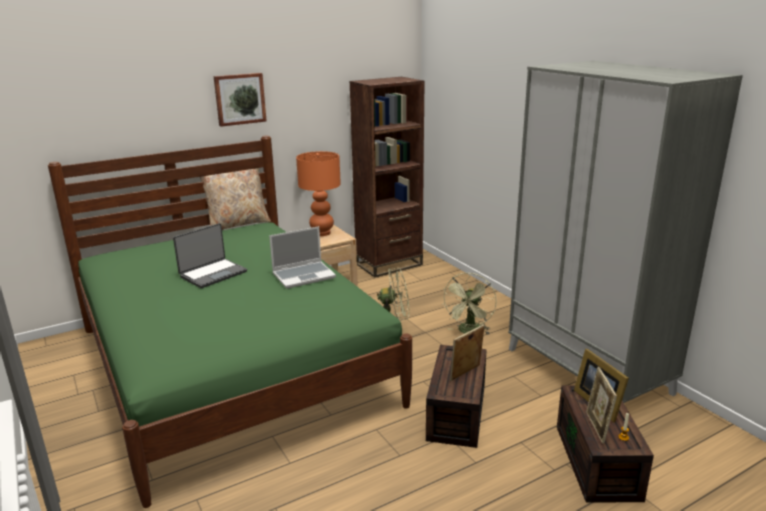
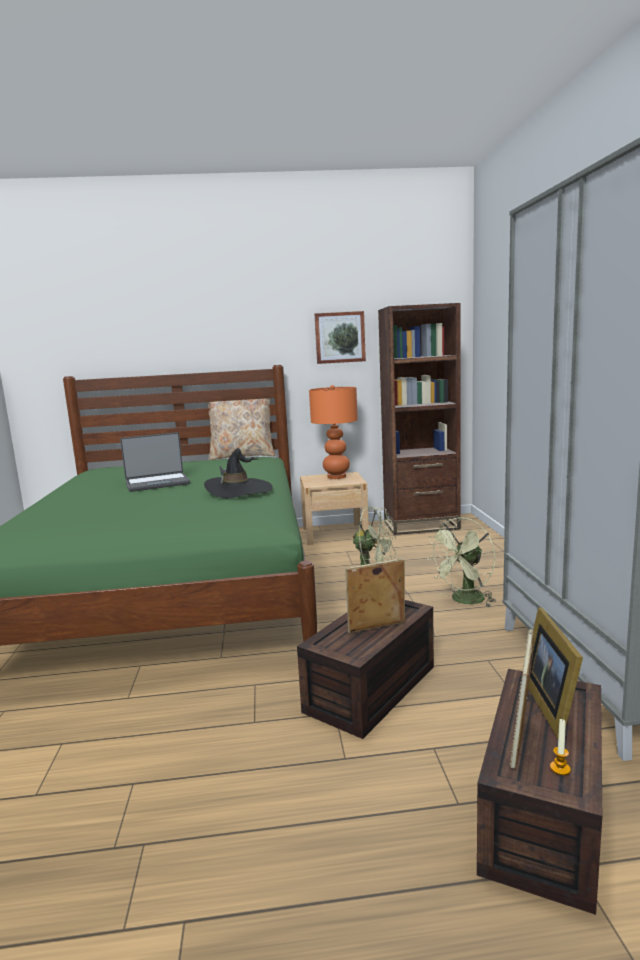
camera: 25 degrees right, 10 degrees down
picture [214,73,267,127] -> picture moved to [315,311,366,364]
laptop [269,226,336,289] -> black hat [204,448,273,499]

